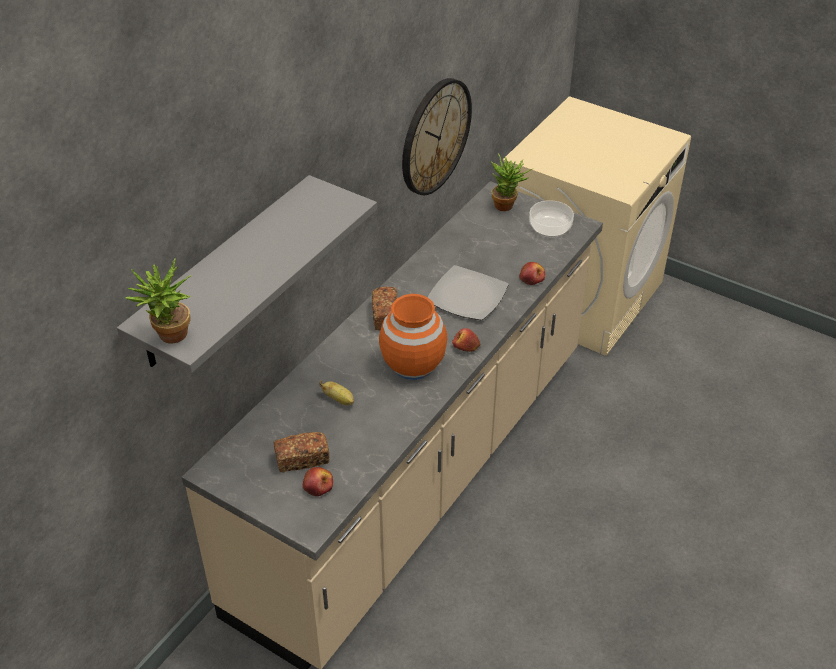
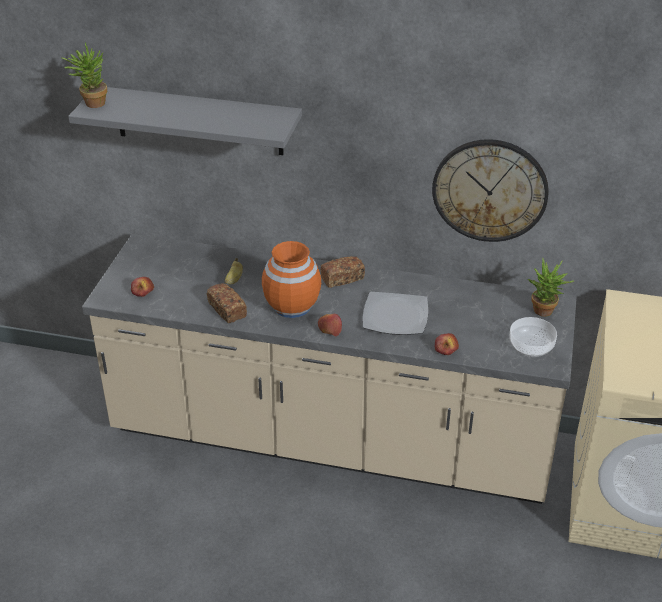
camera: 70 degrees right, 5 degrees down
bread [274,432,330,473] -> bread moved to [207,284,247,323]

